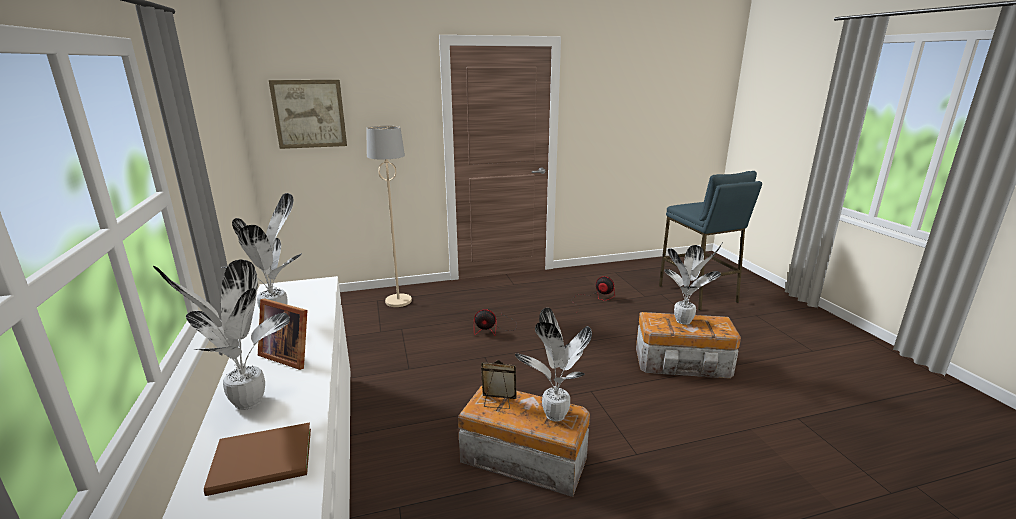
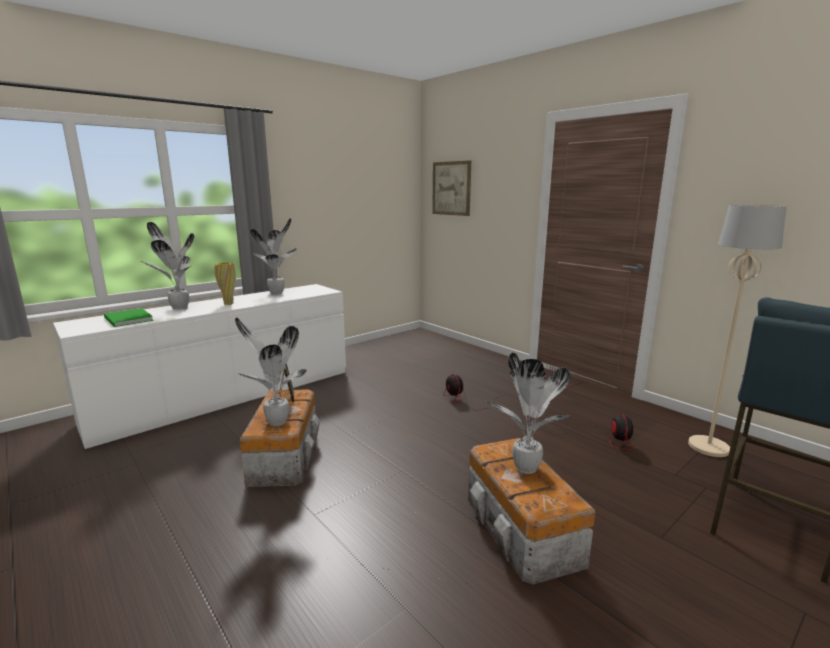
camera: 65 degrees right, 5 degrees down
brown book [204,423,311,496] -> green book [104,308,153,327]
picture frame [258,298,308,370] -> yellow vase [215,263,236,305]
beige floor lamp [366,126,412,307] -> beige floor lamp moved to [688,205,787,457]

